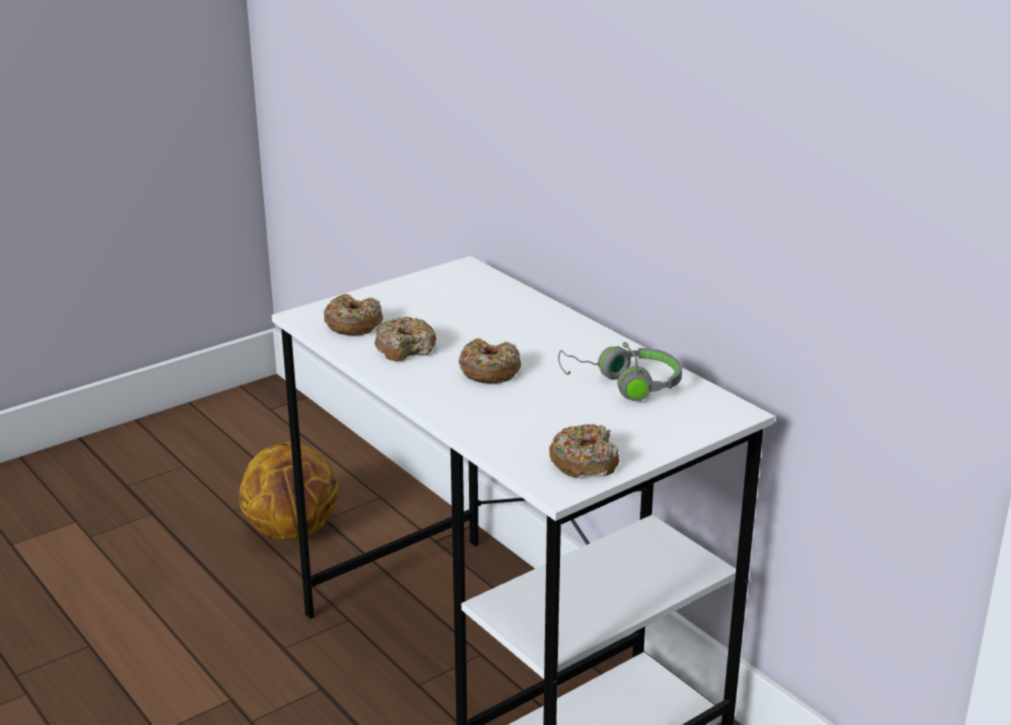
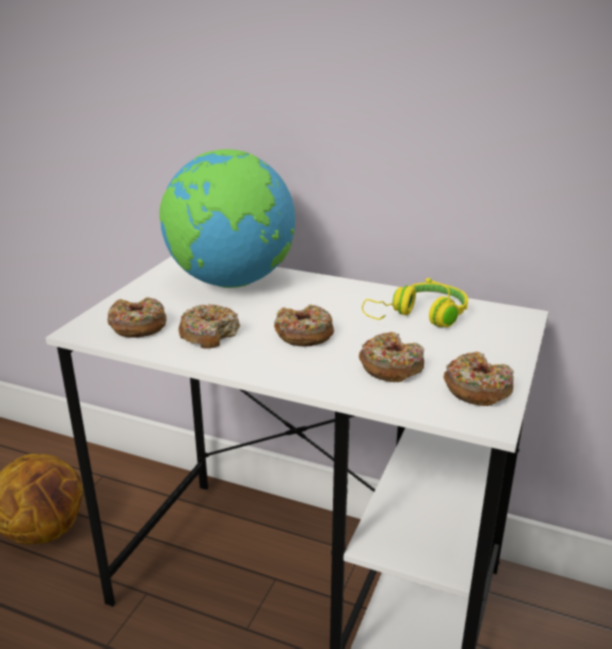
camera: 30 degrees left, 0 degrees up
grey headphones [558,342,682,401] -> yellow headphones [362,278,468,327]
none -> globe [159,149,295,288]
none -> donut [359,332,424,382]

